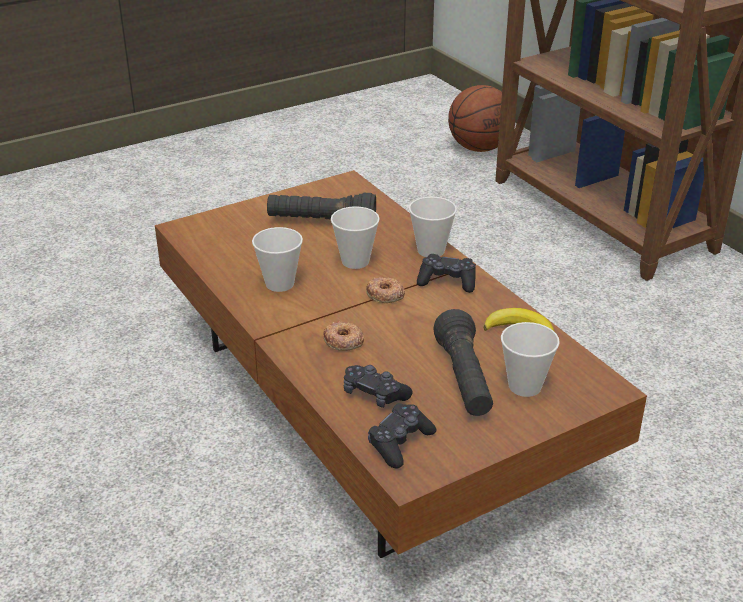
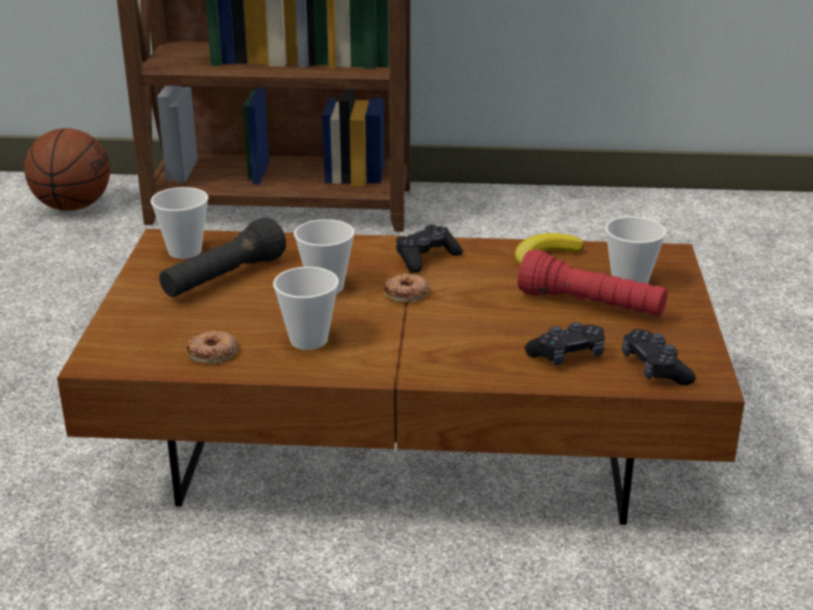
camera: 55 degrees left, 5 degrees down
donut [323,321,364,351] -> donut moved to [187,330,238,363]
cup [409,197,457,257] -> cup moved to [151,187,209,259]
black flashlight [433,309,493,416] -> red flashlight [518,249,668,316]

